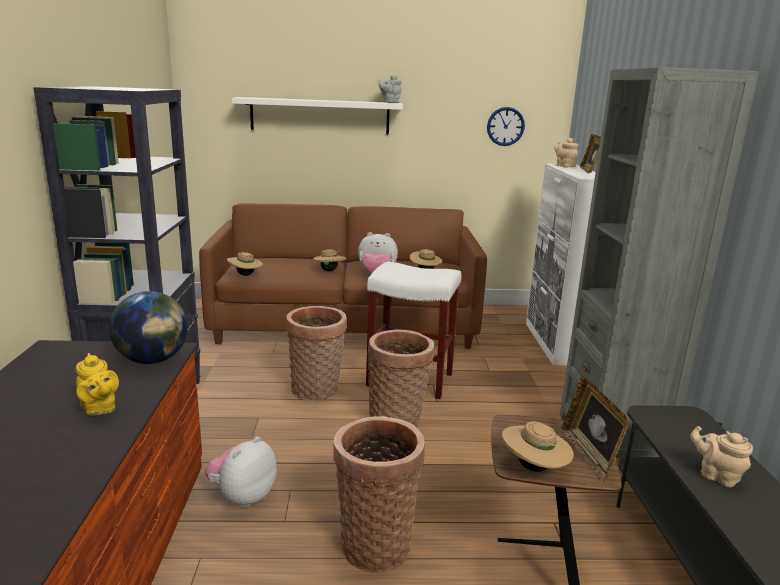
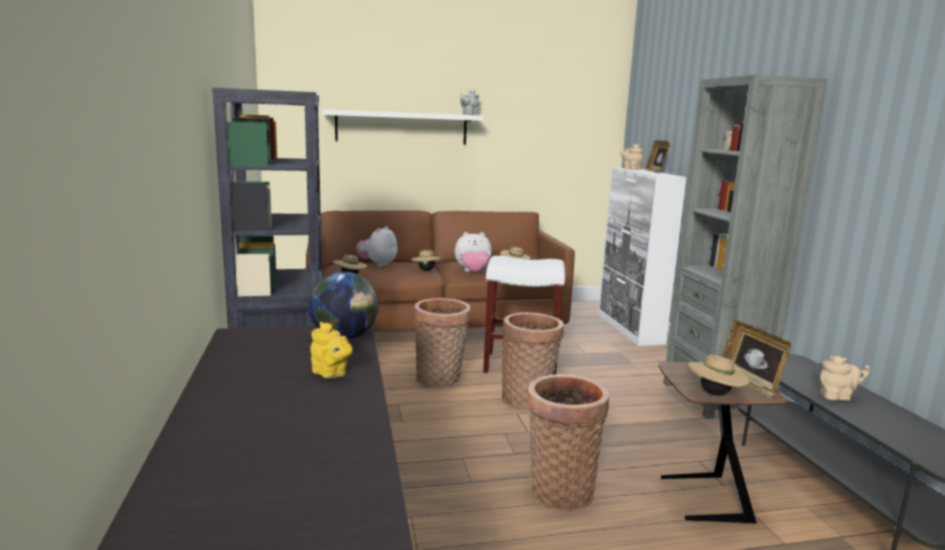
camera: 10 degrees left, 5 degrees down
plush toy [205,437,277,508] -> plush toy moved to [356,226,397,267]
wall clock [487,107,525,146] -> none
beige teapot [690,426,753,487] -> beige teapot turned 150 degrees clockwise [820,356,870,401]

